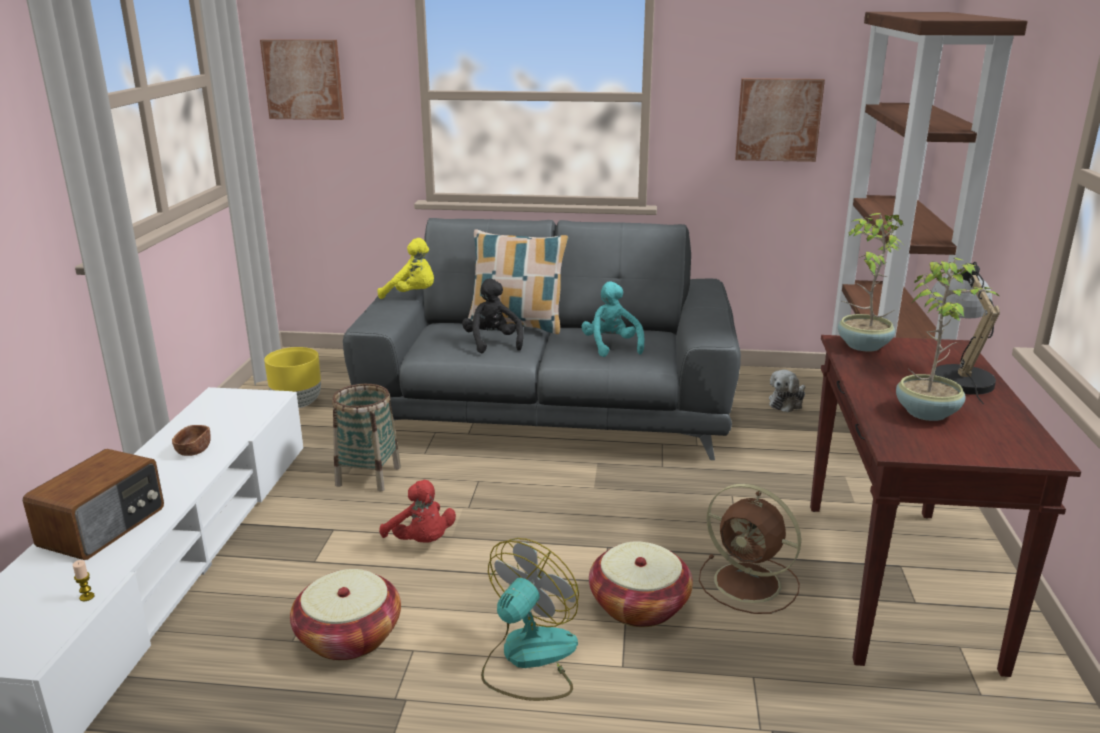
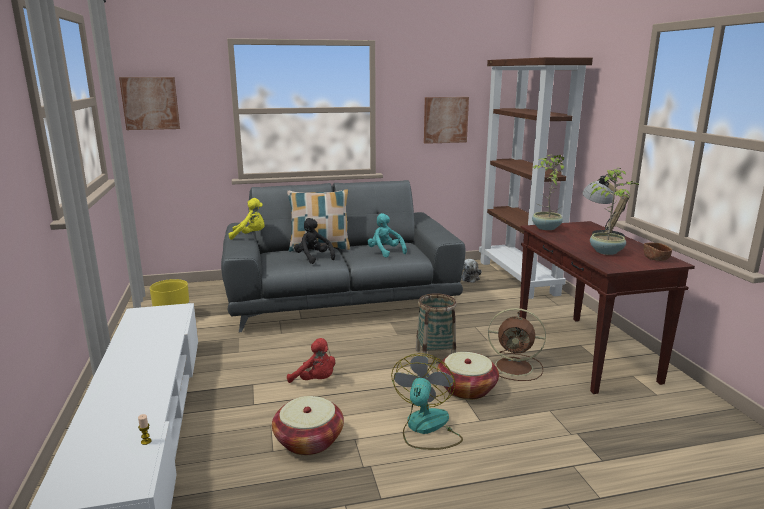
camera: 20 degrees left, 5 degrees down
radio [23,449,164,560] -> none
brown bowl [172,425,211,456] -> brown bowl moved to [643,243,672,261]
basket [332,384,401,492] -> basket moved to [416,293,457,356]

